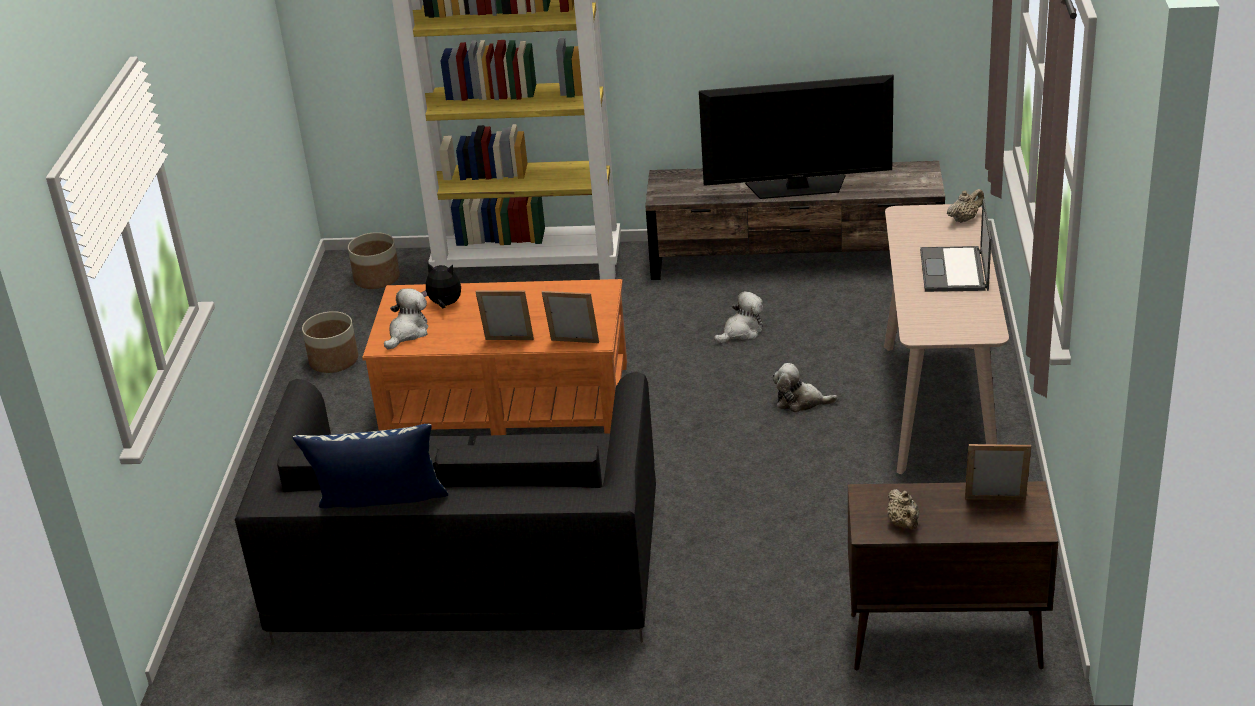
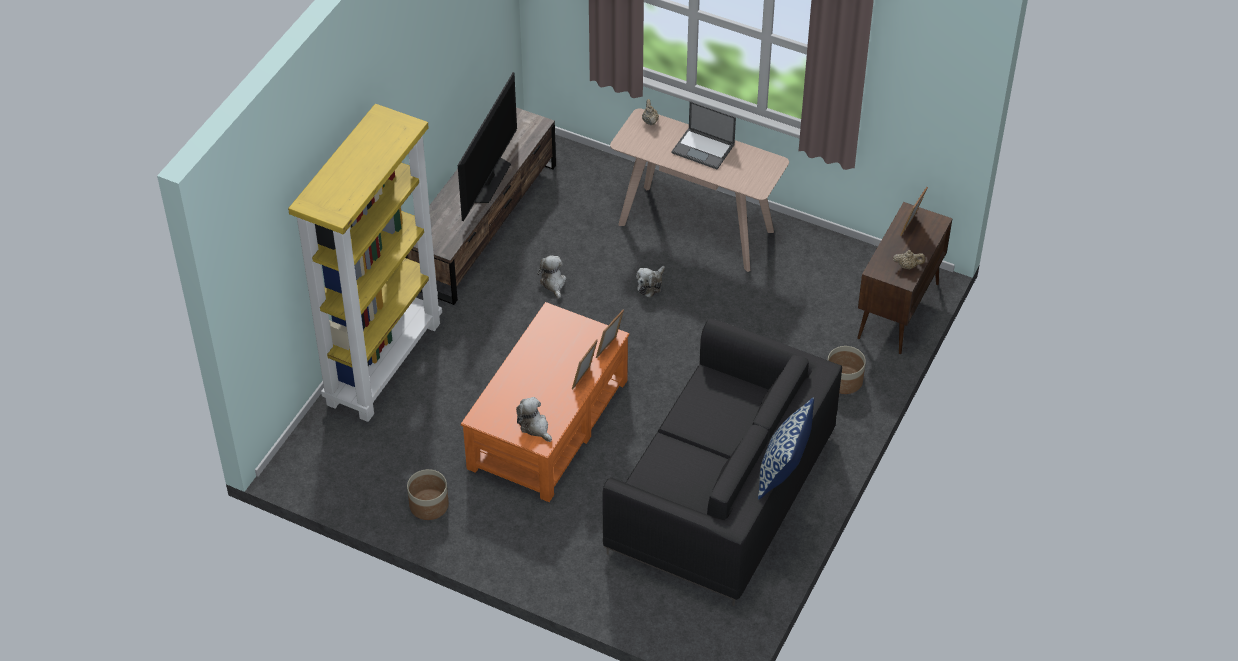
camera: 70 degrees left, 15 degrees up
planter [348,232,400,289] -> planter moved to [828,346,866,394]
plush toy [421,262,461,308] -> none

